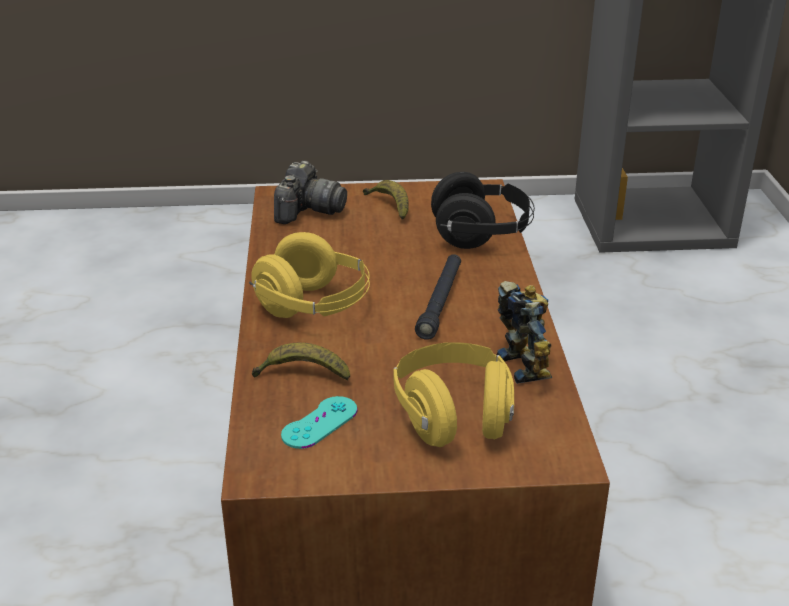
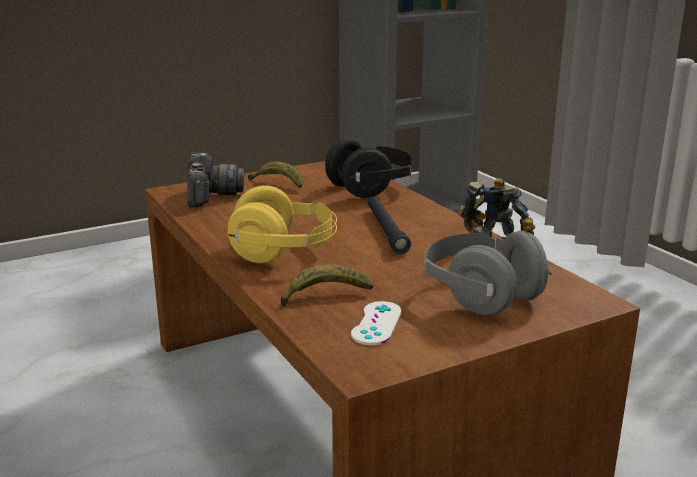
camera: 25 degrees left, 10 degrees down
turquoise game controller [281,396,358,449] -> white game controller [351,301,402,345]
yellow headphones [394,342,514,447] -> grey headphones [424,230,552,315]

